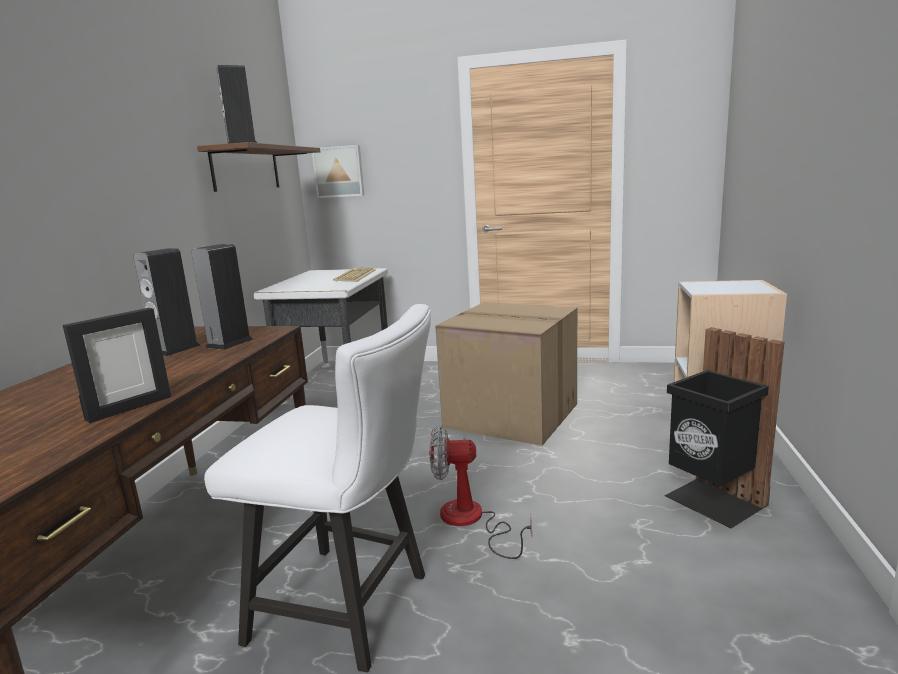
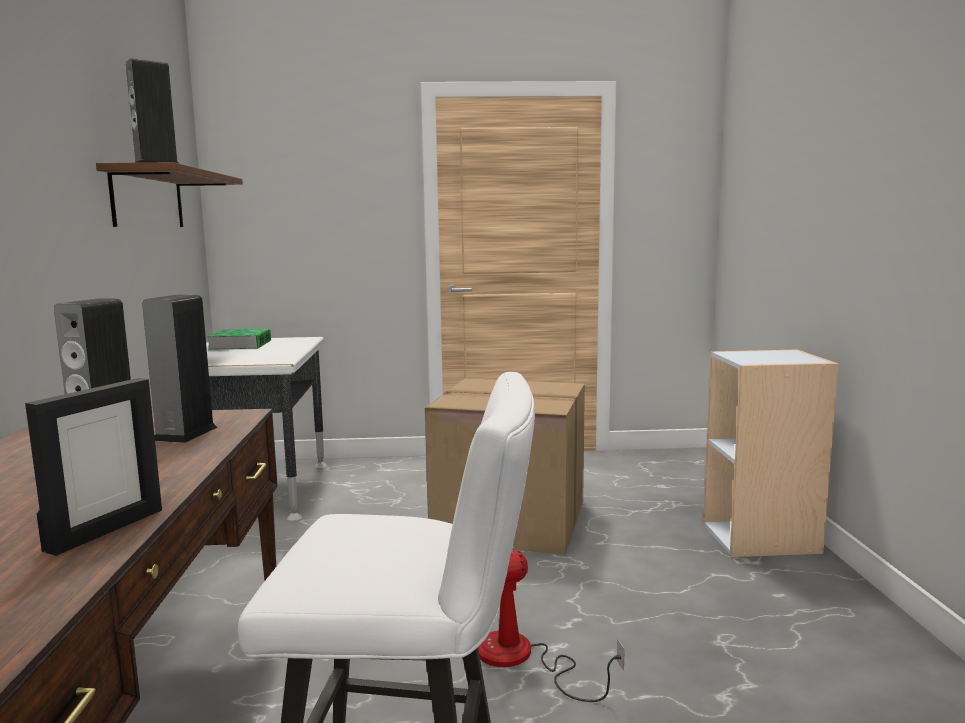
camera: 15 degrees left, 5 degrees down
picture [312,145,364,198] -> none
keyboard [333,267,375,282] -> none
black trash can [665,327,784,529] -> none
none -> book [207,329,271,350]

